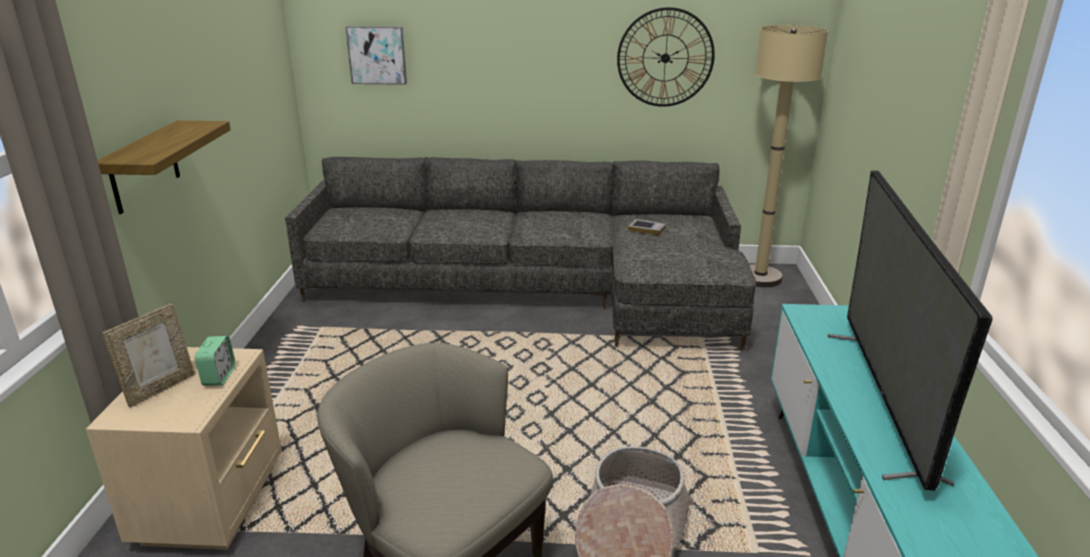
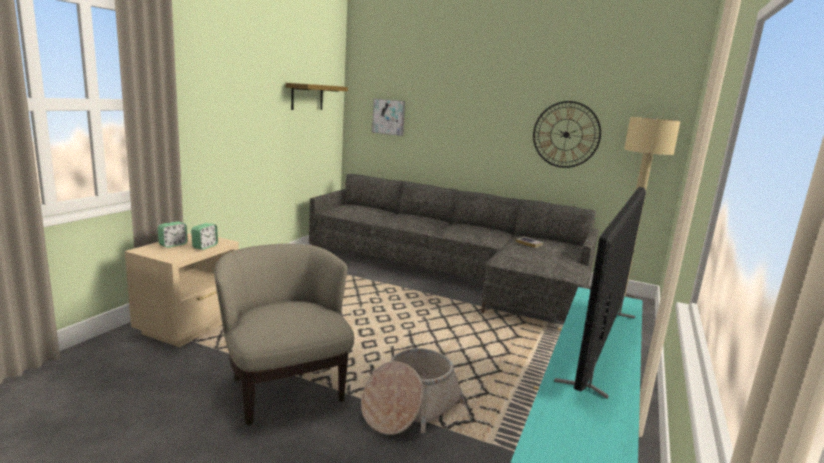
camera: 20 degrees right, 10 degrees down
shelf [98,120,231,214] -> shelf moved to [285,83,348,110]
picture frame [102,304,195,408] -> alarm clock [158,221,188,248]

